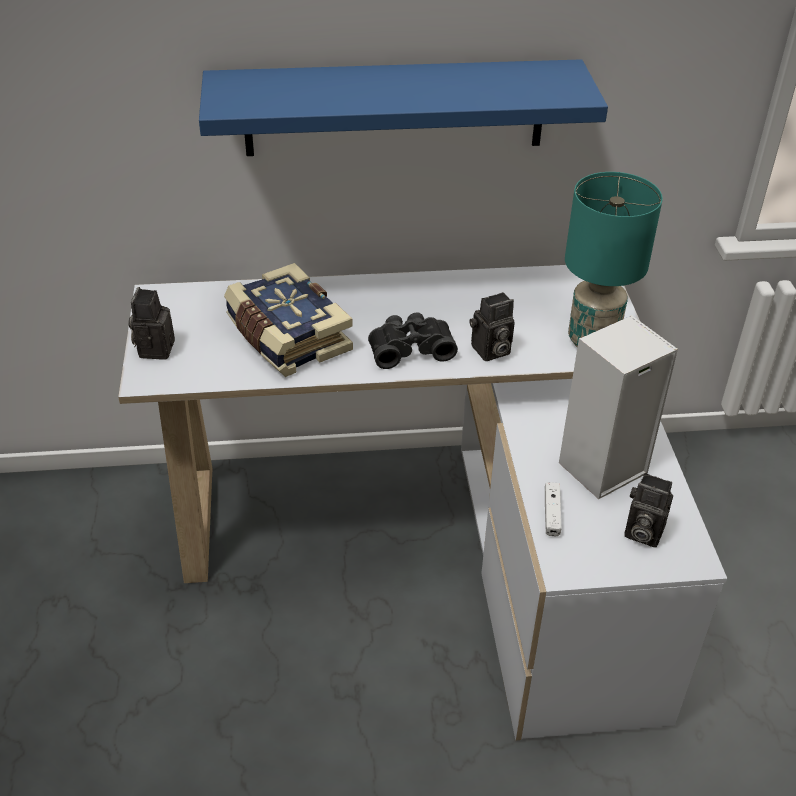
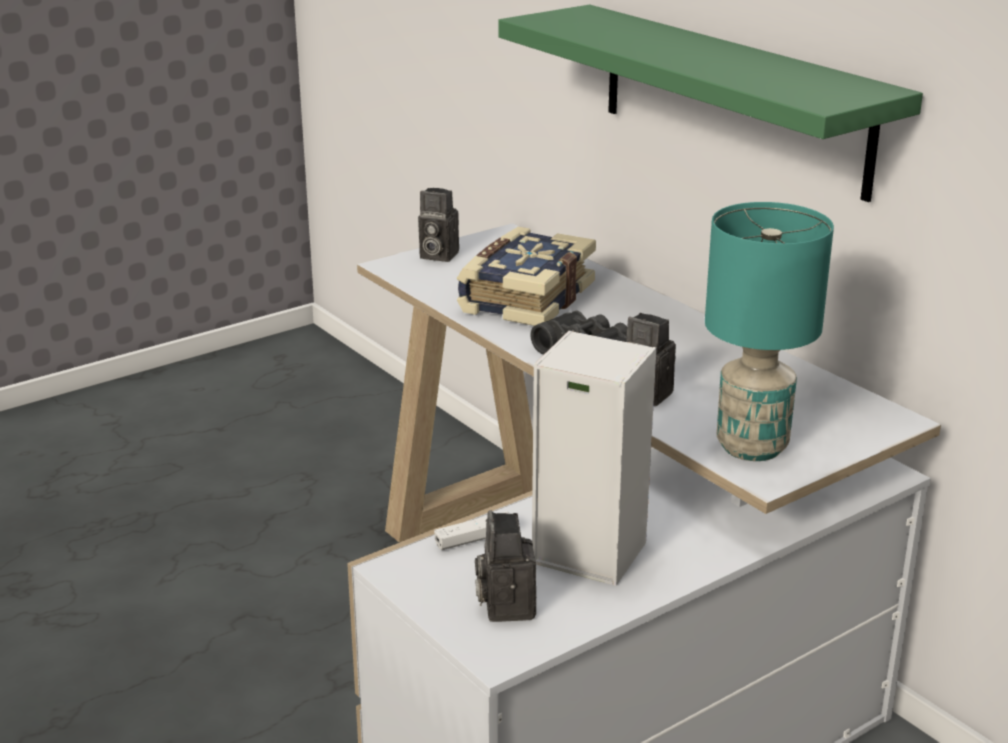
camera: 60 degrees right, 15 degrees down
camera [128,287,175,360] -> camera turned 135 degrees counterclockwise [418,188,459,262]
blue shelf [199,59,608,156] -> green shelf [498,4,923,202]

